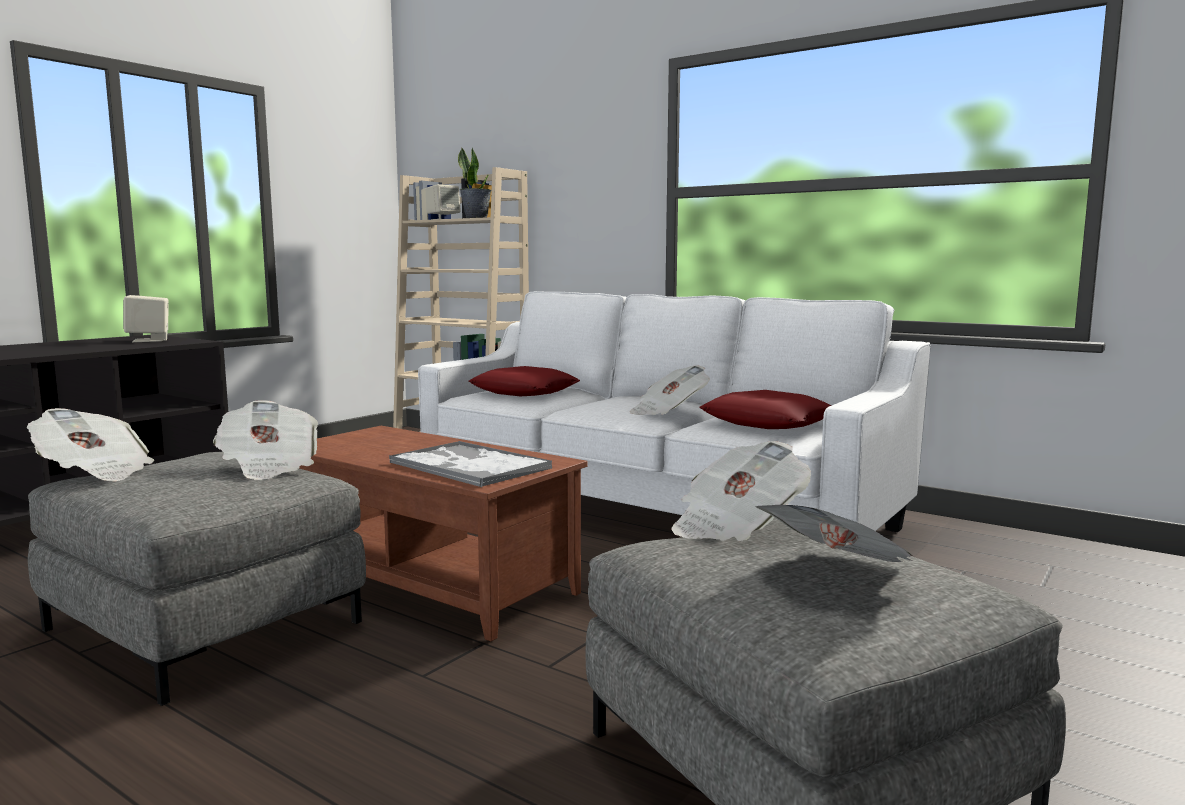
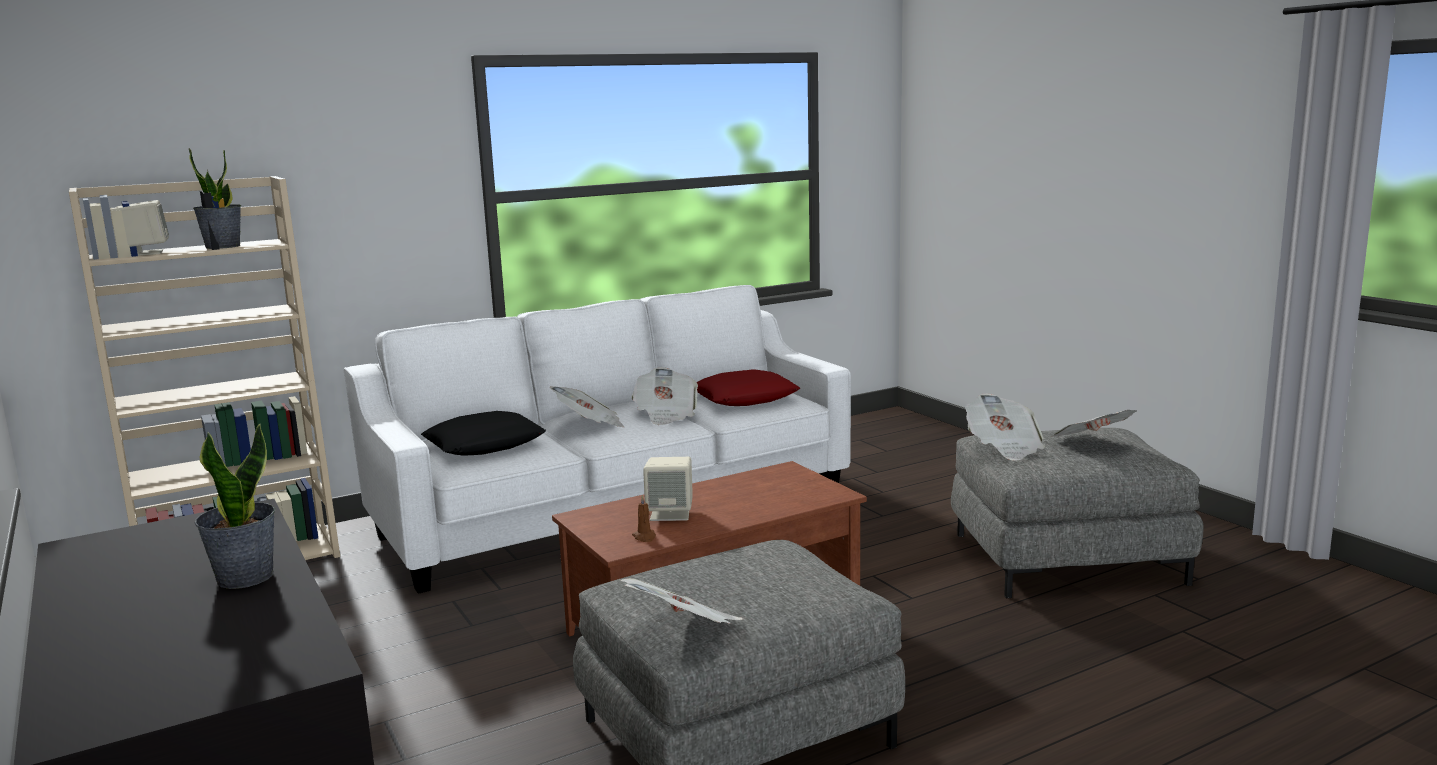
camera: 65 degrees left, 5 degrees up
beige speaker [123,295,168,342] -> beige speaker moved to [643,457,693,521]
newspaper [213,400,318,480] -> newspaper moved to [550,386,624,427]
tray [389,441,552,487] -> none
red pillow [469,366,580,396] -> black pillow [421,411,546,455]
none -> potted plant [195,423,275,589]
none -> brown candle [632,495,656,542]

